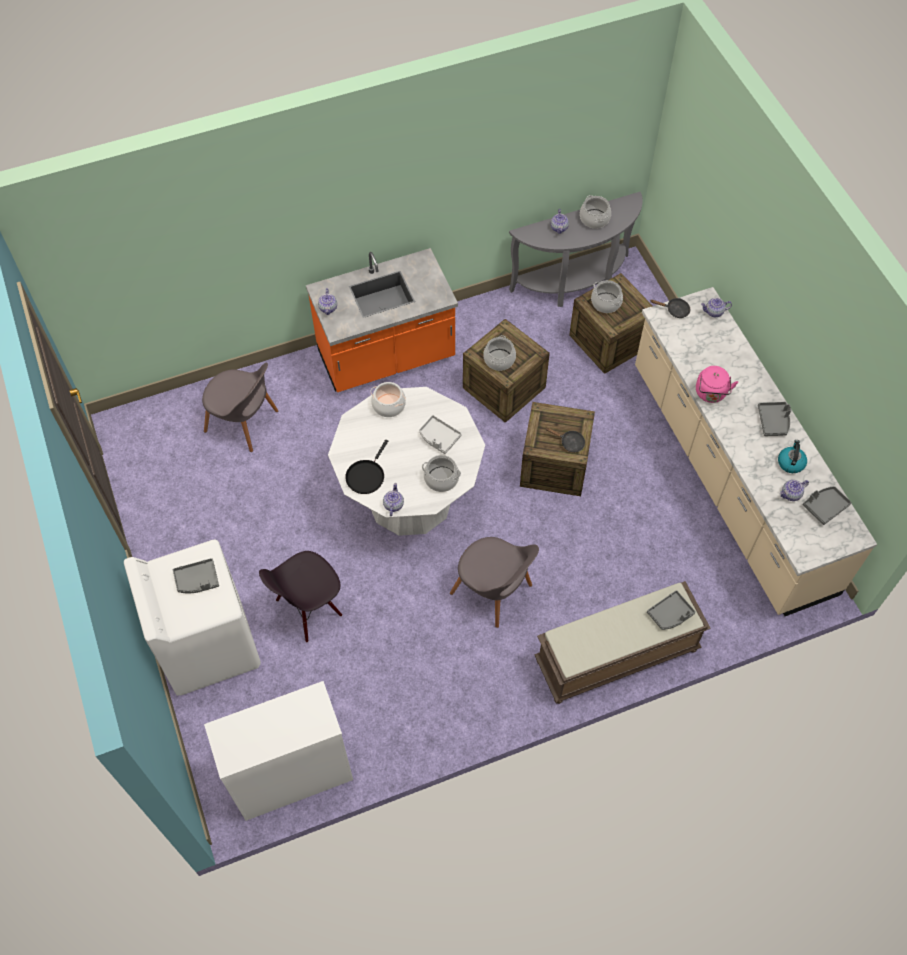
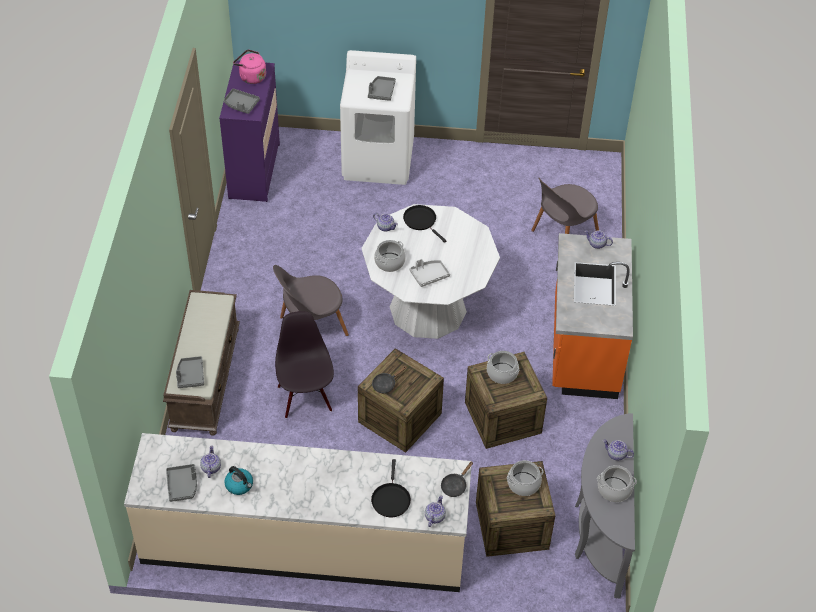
camera: 115 degrees right, 10 degrees down
white dresser [204,681,353,821] -> purple dresser [219,60,280,202]
black chair [259,551,342,642] -> black chair moved to [275,311,334,418]
cooking pot [371,382,406,417] -> none
pink kettle [696,366,738,403] -> pink kettle moved to [233,49,266,84]
grey tray [758,402,791,436] -> grey tray moved to [224,88,260,114]
none -> black frying pan [371,459,411,517]

